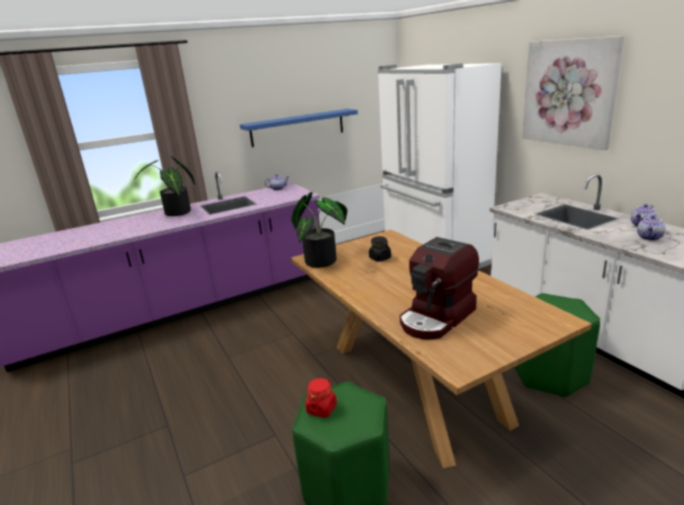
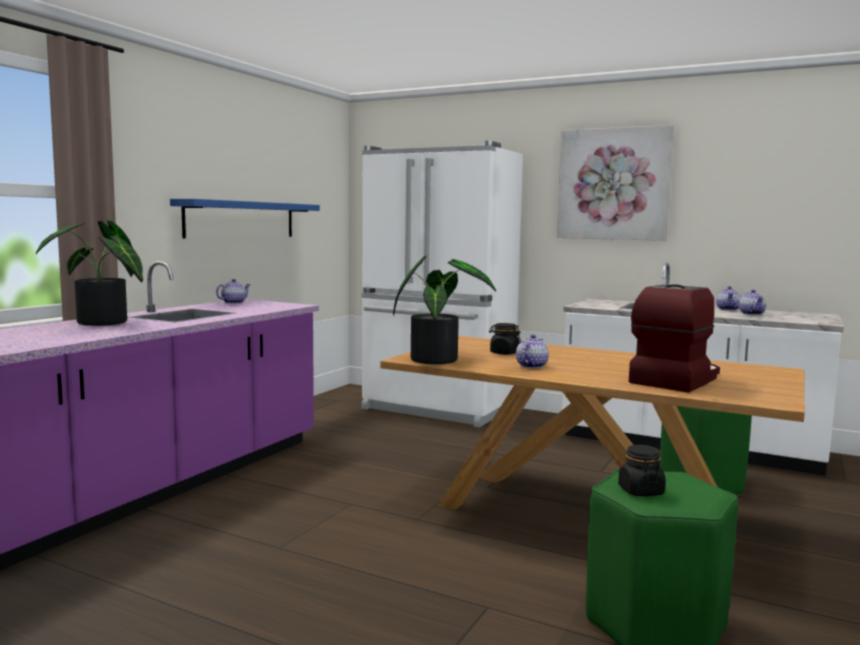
camera: 35 degrees left, 15 degrees down
red jar [305,378,337,418] -> black jar [618,445,666,496]
coffee machine [400,237,479,339] -> coffee machine turned 150 degrees counterclockwise [629,284,720,393]
none -> teapot [516,335,549,368]

